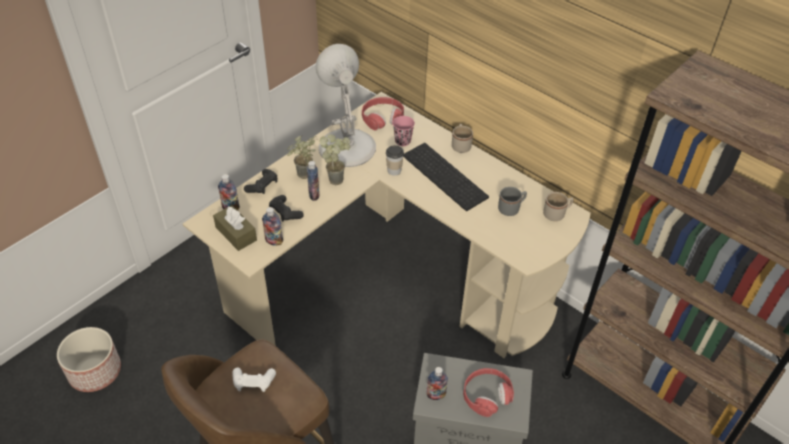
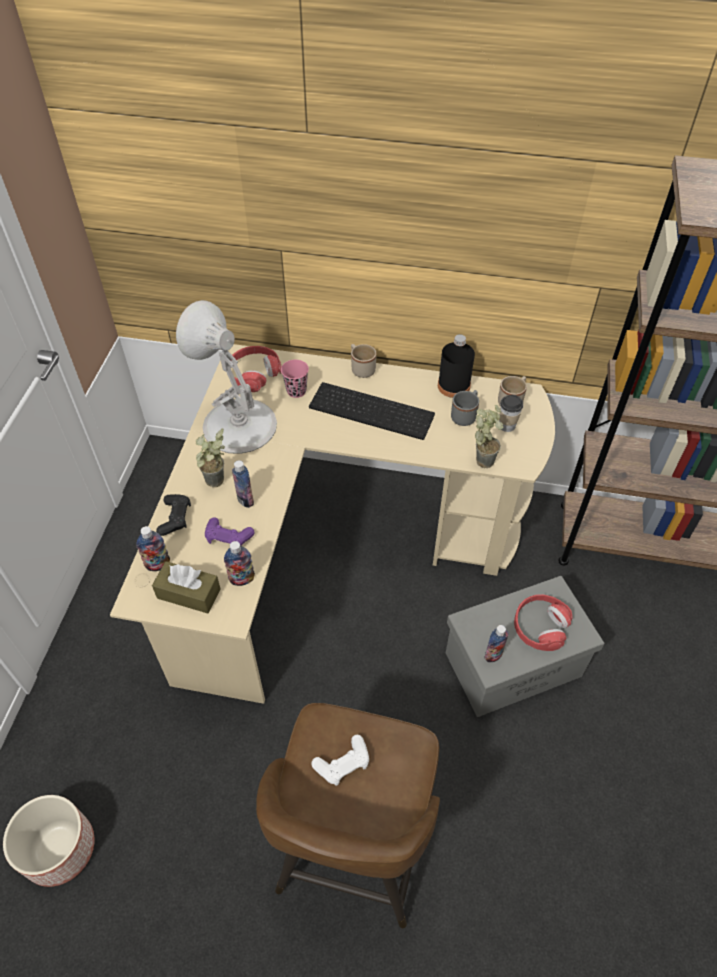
camera: 30 degrees left, 5 degrees up
black game controller [269,195,304,222] -> purple game controller [205,517,254,546]
potted plant [319,134,350,186] -> potted plant moved to [475,405,503,468]
cup [386,145,404,176] -> cup moved to [499,395,523,432]
none -> black bottle [438,334,475,398]

